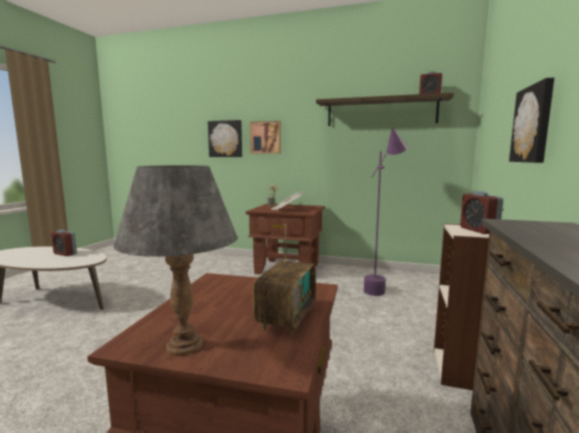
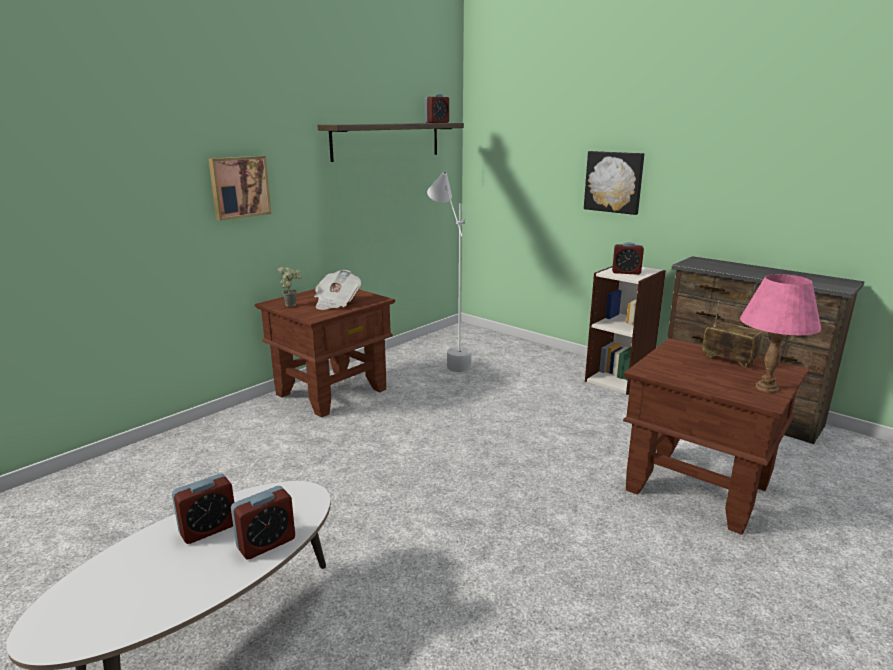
camera: 65 degrees left, 10 degrees up
grey table lamp [113,165,237,356] -> pink table lamp [740,274,821,393]
picture [208,120,242,157] -> none
purple floor lamp [364,127,408,296] -> white floor lamp [427,170,471,372]
none -> alarm clock [231,486,295,559]

